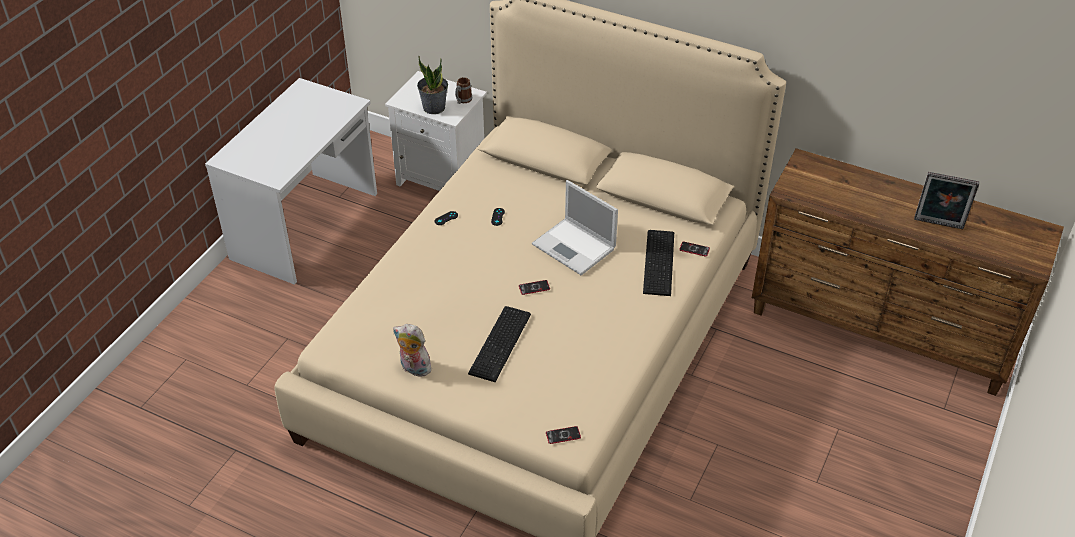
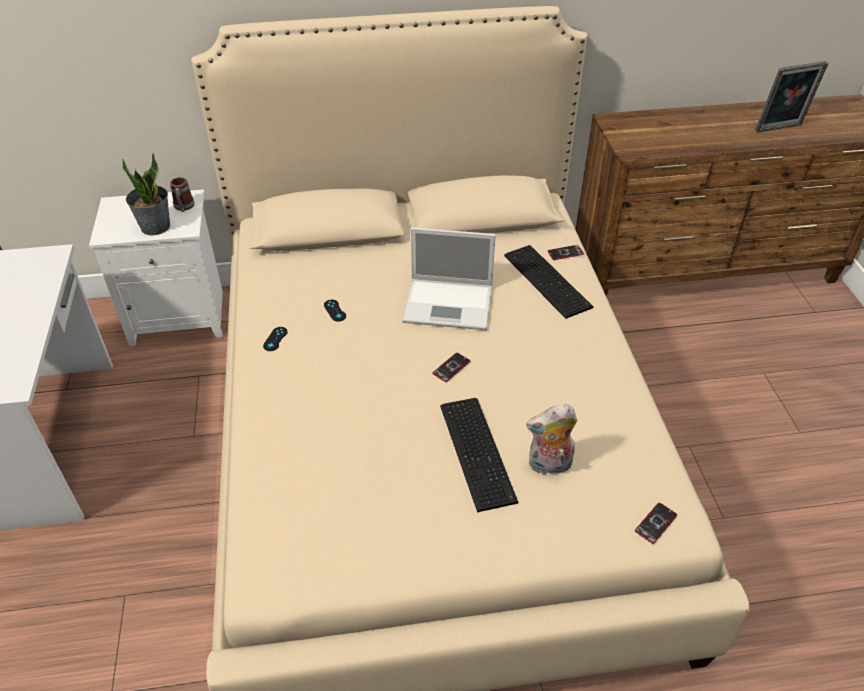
camera: 35 degrees left, 0 degrees up
plush toy [393,324,432,377] -> plush toy moved to [526,404,578,475]

